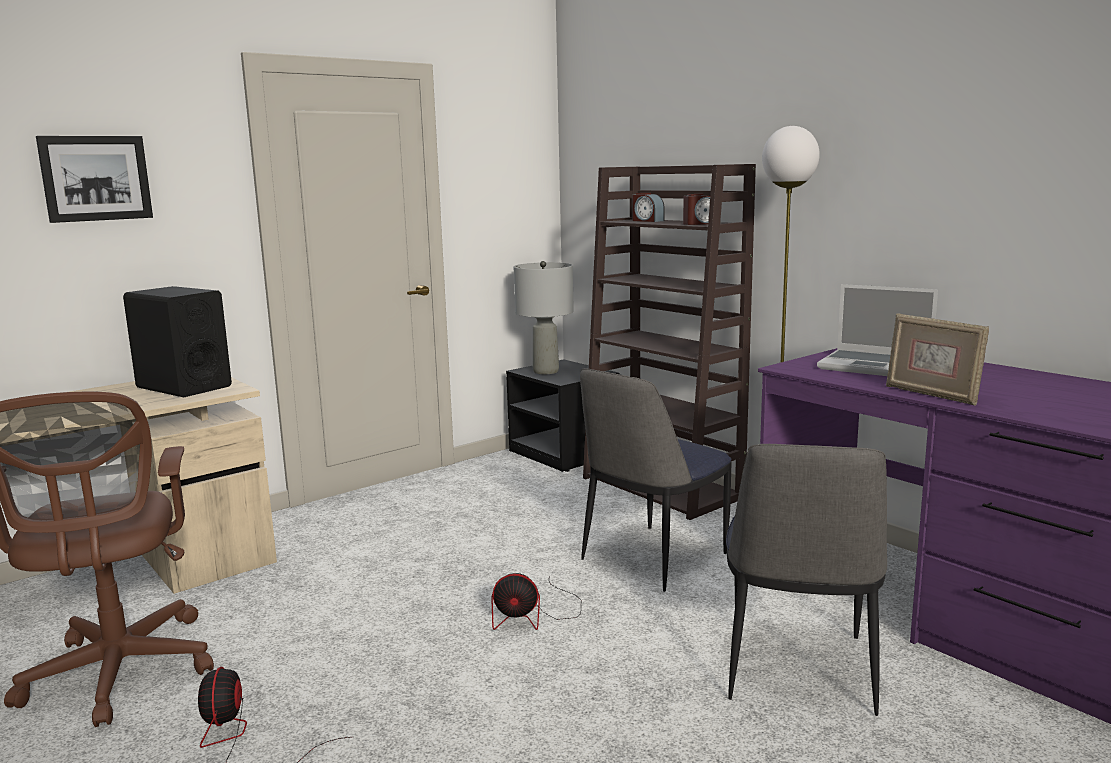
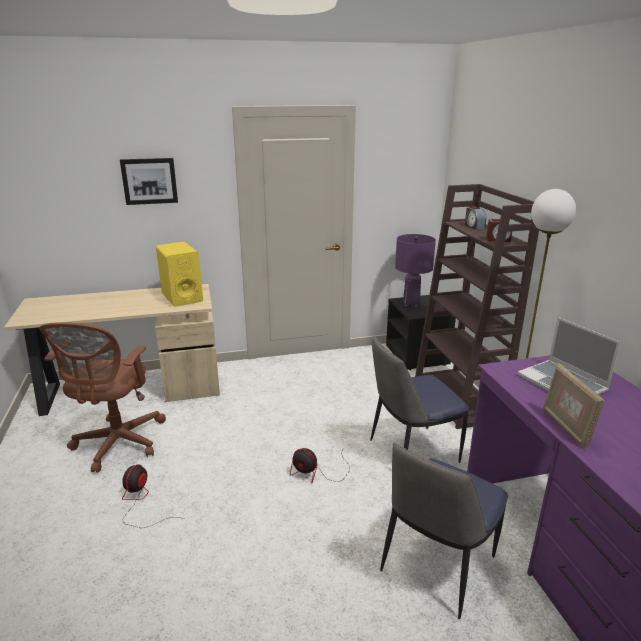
camera: 25 degrees right, 10 degrees up
black speaker [123,286,232,397] -> yellow speaker [156,242,203,307]
grey table lamp [514,261,574,374] -> purple table lamp [395,234,436,307]

